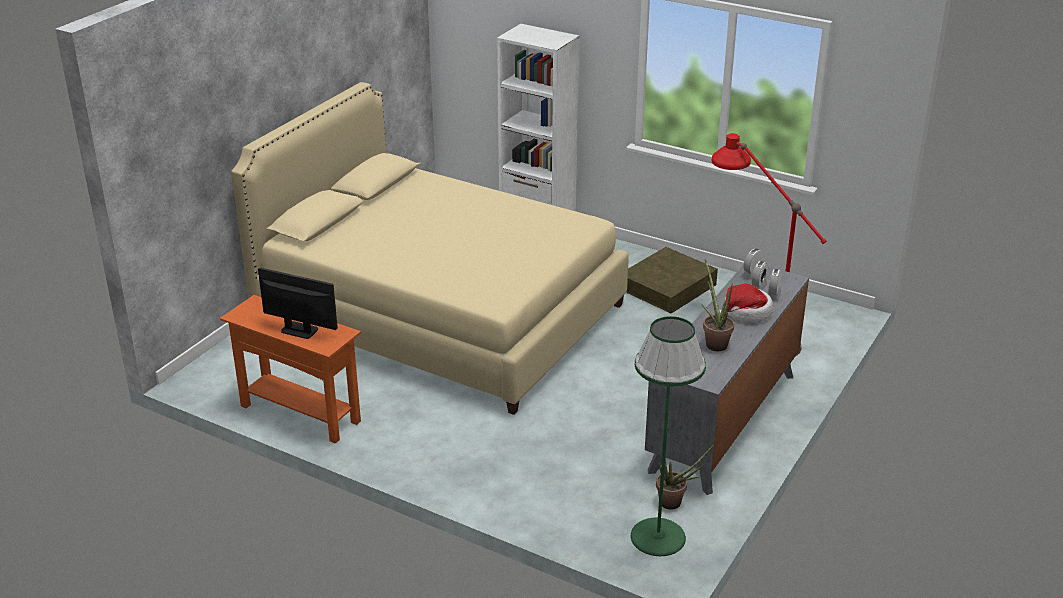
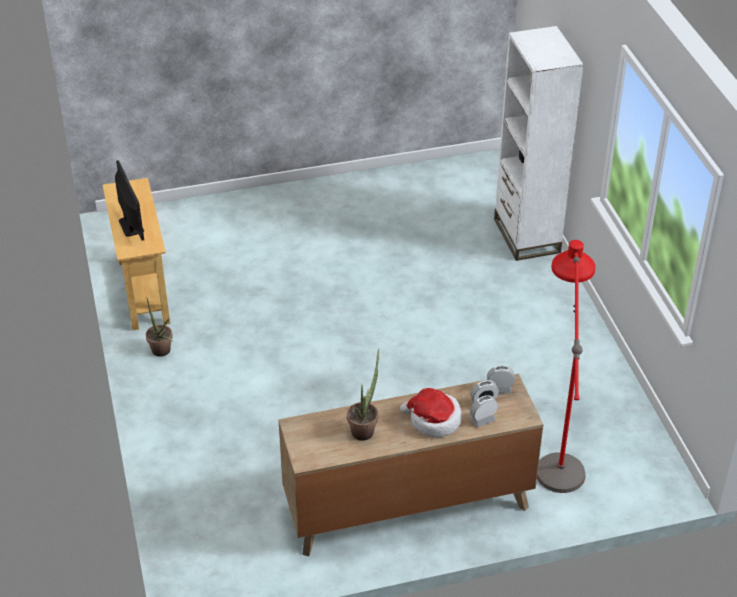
camera: 45 degrees right, 10 degrees up
orange console table [220,295,361,444] -> beige console table [103,178,170,330]
beige bed [231,82,629,415] -> none
brown storage box [626,247,718,314] -> none
green floor lamp [631,316,706,556] -> none
grey dresser [645,265,809,495] -> brown dresser [278,374,543,556]
potted plant [656,445,714,510] -> potted plant moved to [146,298,173,357]

